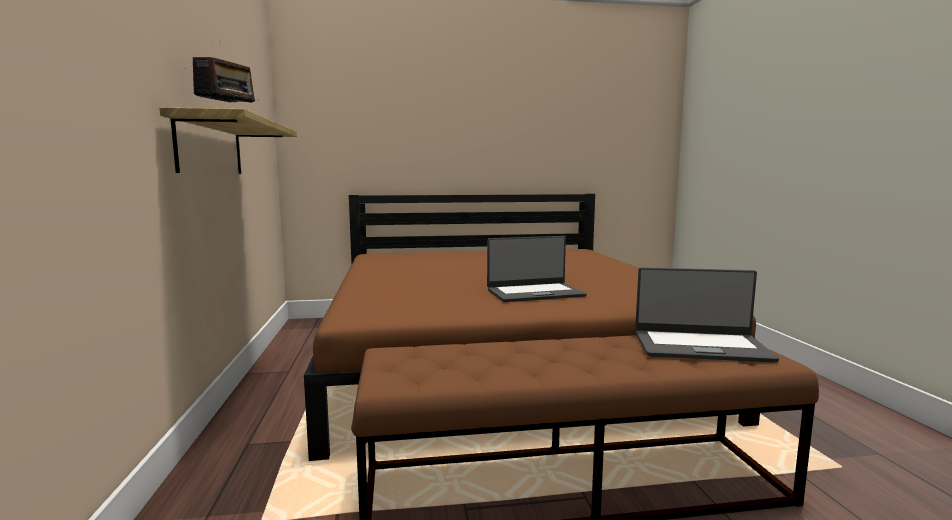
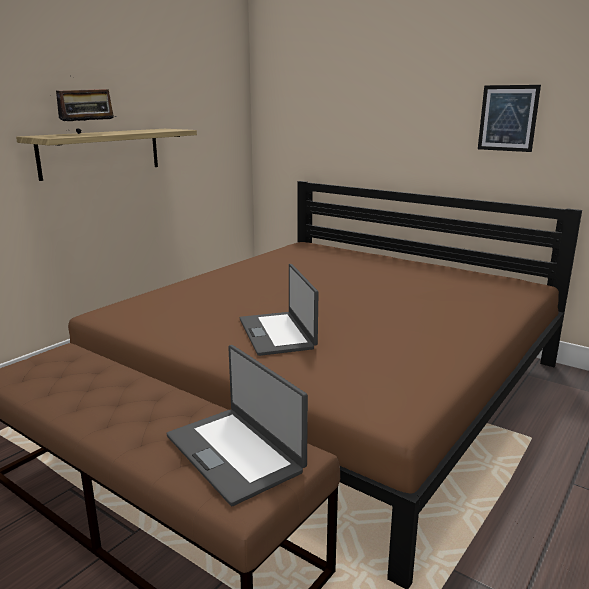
camera: 45 degrees right, 10 degrees up
laptop [487,236,587,302] -> laptop turned 45 degrees clockwise [240,264,319,356]
none -> picture [478,85,541,152]

